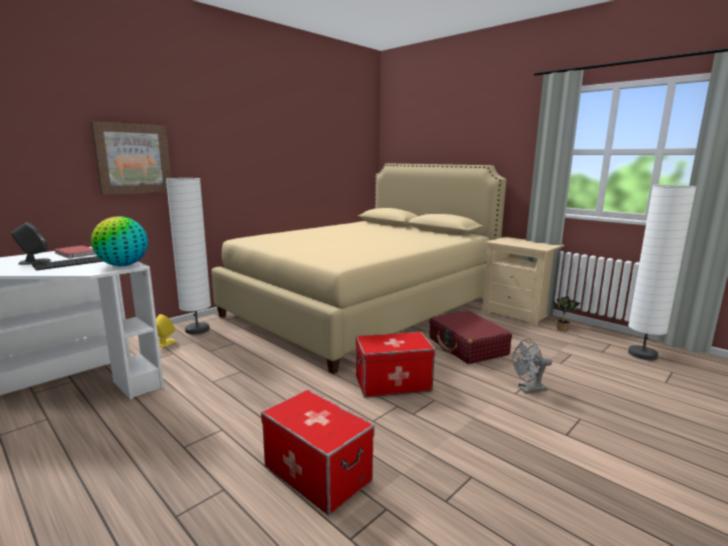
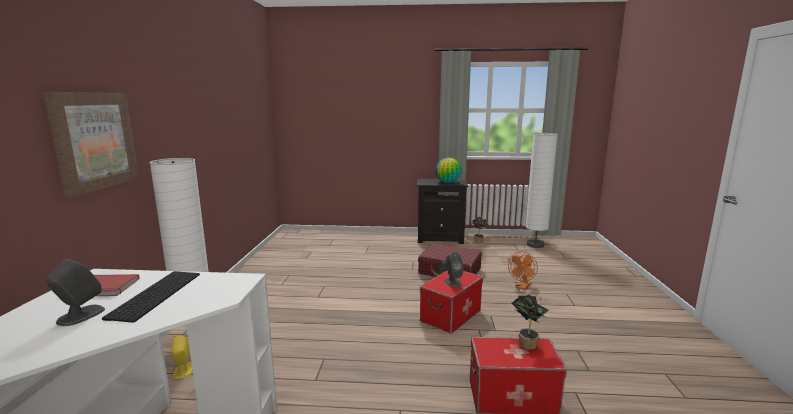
camera: 40 degrees left, 0 degrees up
globe [91,217,148,266] -> globe moved to [436,158,461,183]
beige bed [211,164,506,374] -> none
beige nightstand [482,237,564,327] -> black nightstand [417,179,468,244]
grey fan [513,339,552,393] -> orange fan [508,251,538,290]
none -> grey speaker [445,252,463,287]
none -> potted plant [512,294,549,350]

